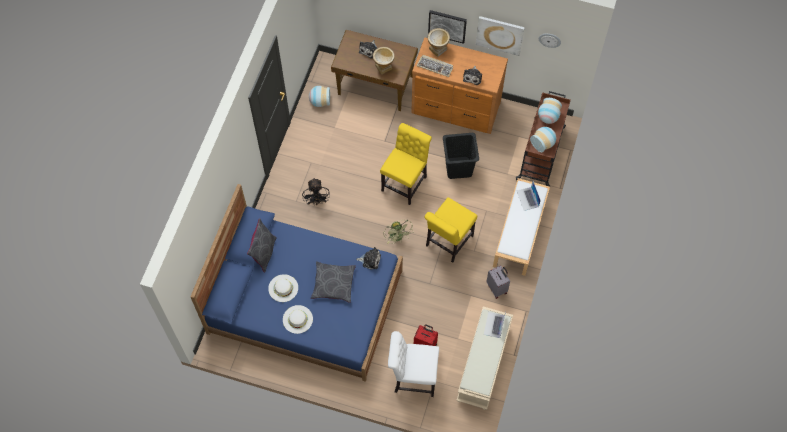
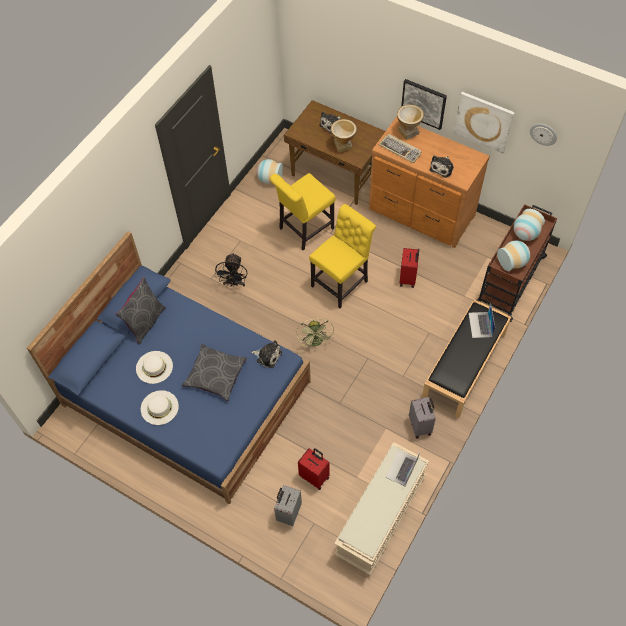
camera: 15 degrees right, 5 degrees down
white chair [388,331,439,397] -> grey suitcase [274,485,302,526]
yellow chair [424,197,477,263] -> yellow chair moved to [270,173,336,250]
black laundry basket [443,133,479,179] -> red suitcase [400,248,419,288]
white bench [493,178,550,276] -> black bench [422,299,511,418]

